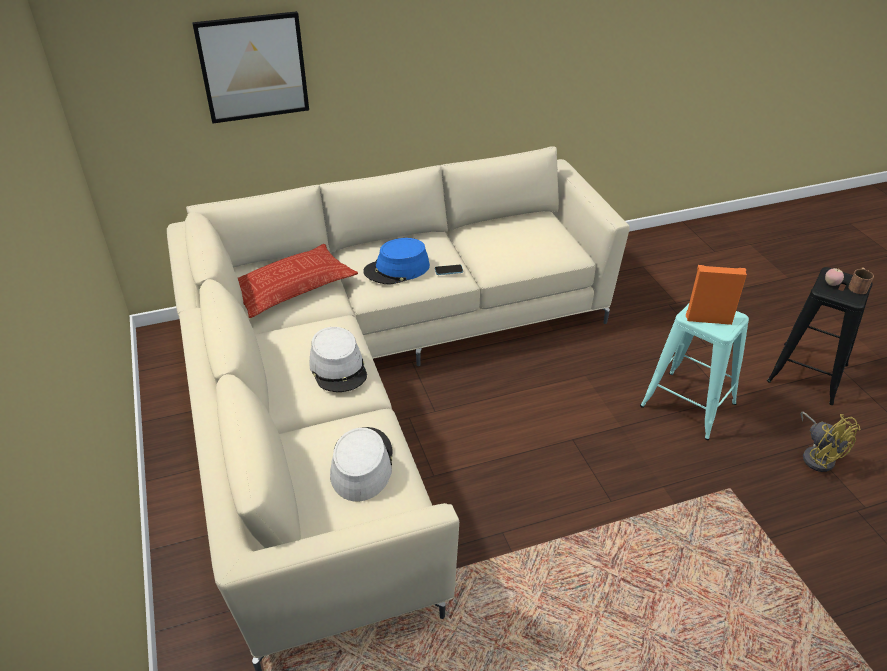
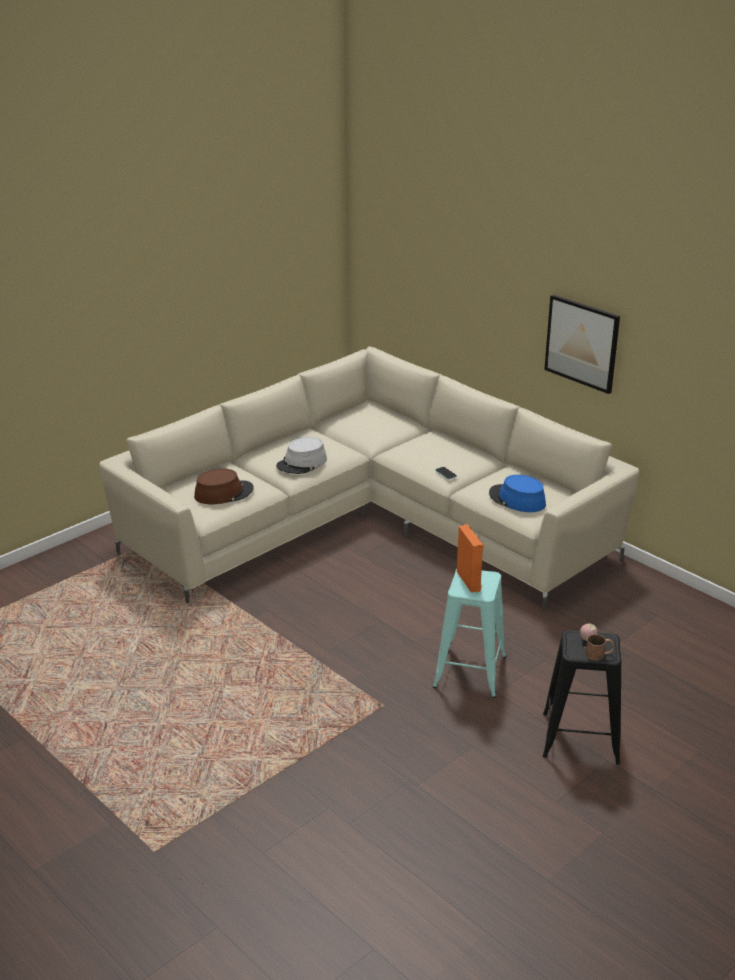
camera: 65 degrees right, 10 degrees down
picture [192,11,309,124] -> picture moved to [544,295,620,394]
pillow [238,244,358,318] -> none
grey hat [330,427,393,502] -> brown hat [194,469,254,504]
blue hat [363,238,430,285] -> blue hat moved to [489,475,546,512]
yellow fan [800,412,860,472] -> none

